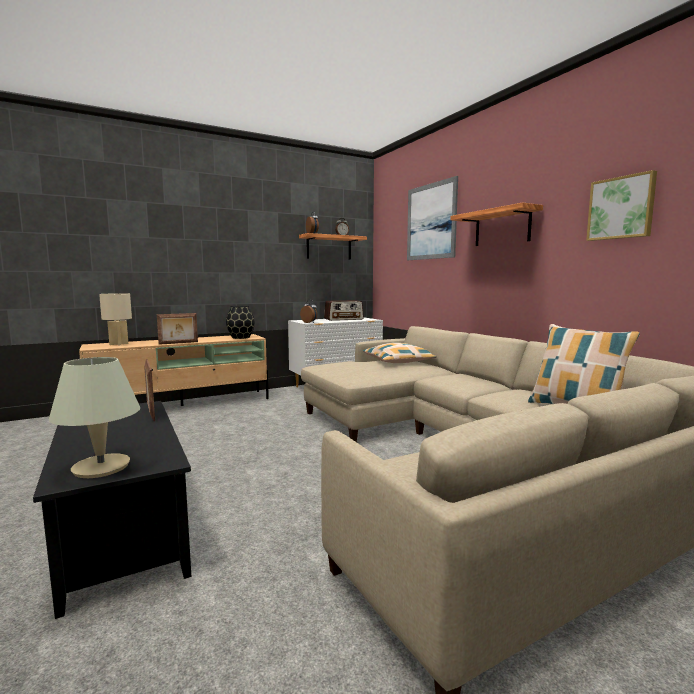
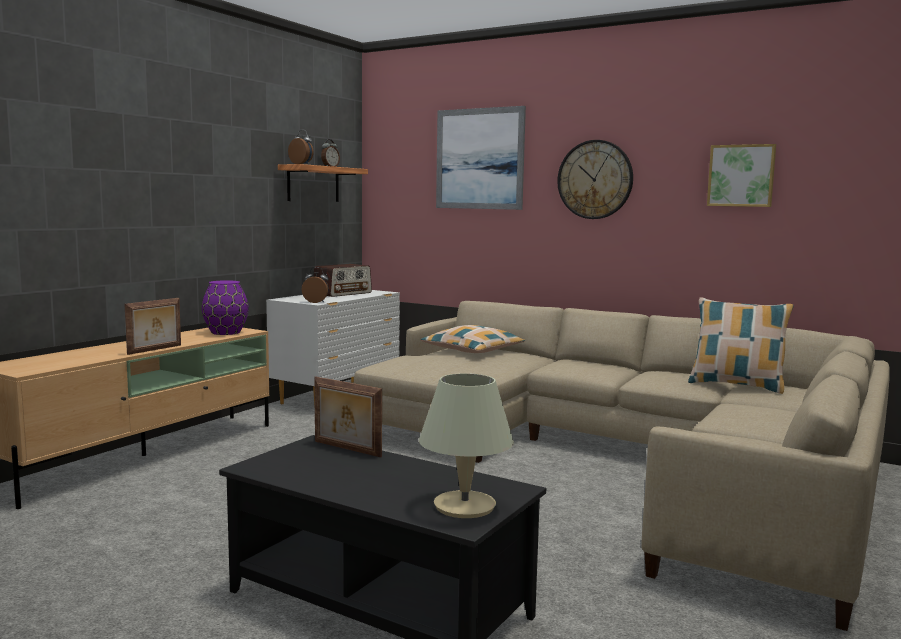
camera: 30 degrees left, 0 degrees up
beige table lamp [99,293,132,345] -> none
black vase [226,306,255,339] -> purple vase [202,280,249,335]
shelf [450,202,543,246] -> wall clock [557,140,633,219]

